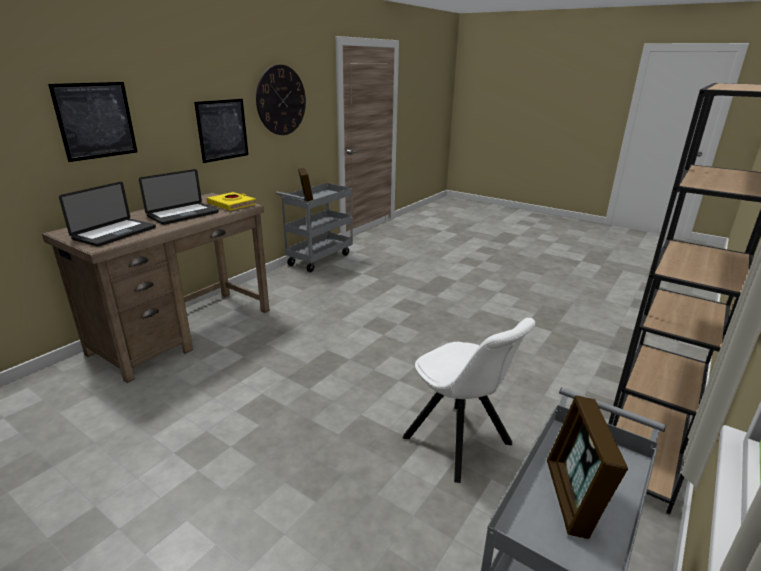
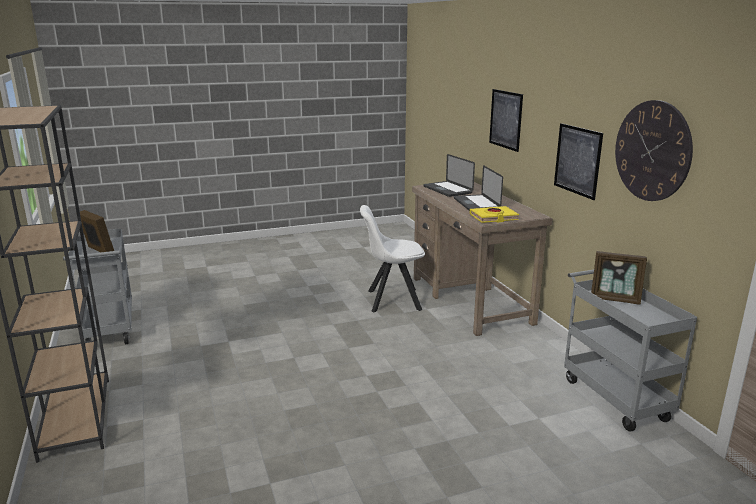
camera: 125 degrees right, 5 degrees down
white chair [403,318,536,483] -> white chair moved to [360,205,425,312]

